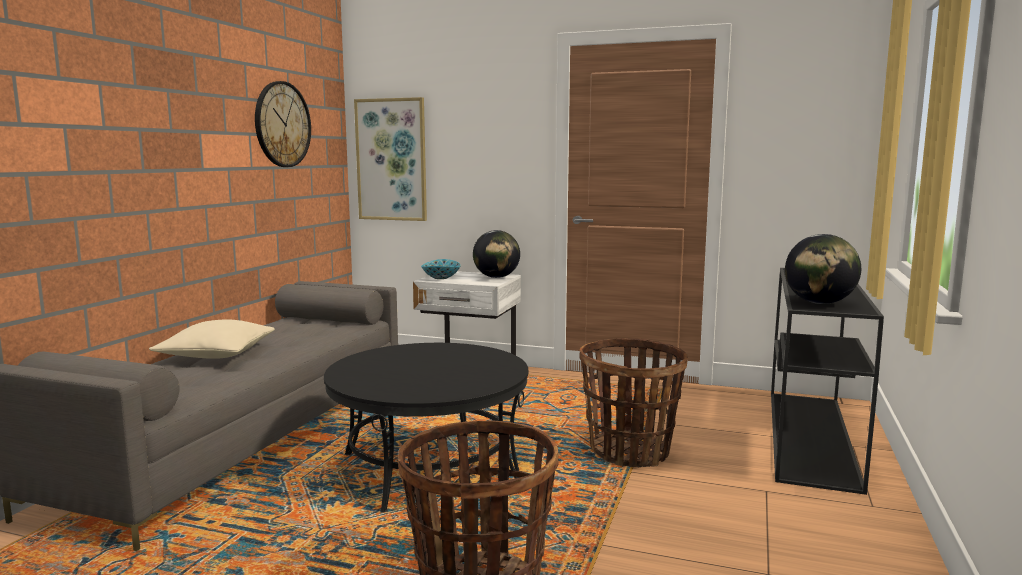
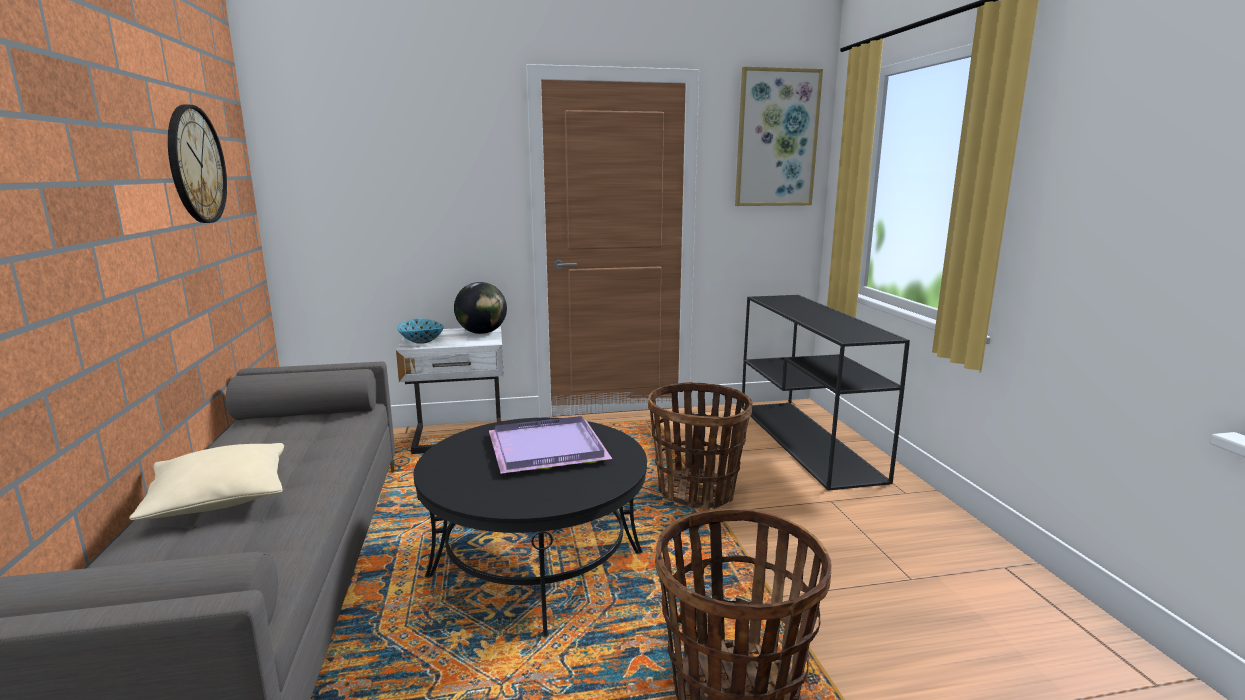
camera: 30 degrees left, 5 degrees up
picture [354,97,427,221] -> picture moved to [735,67,823,206]
globe [785,234,861,304] -> none
none -> purple tray [489,416,612,474]

